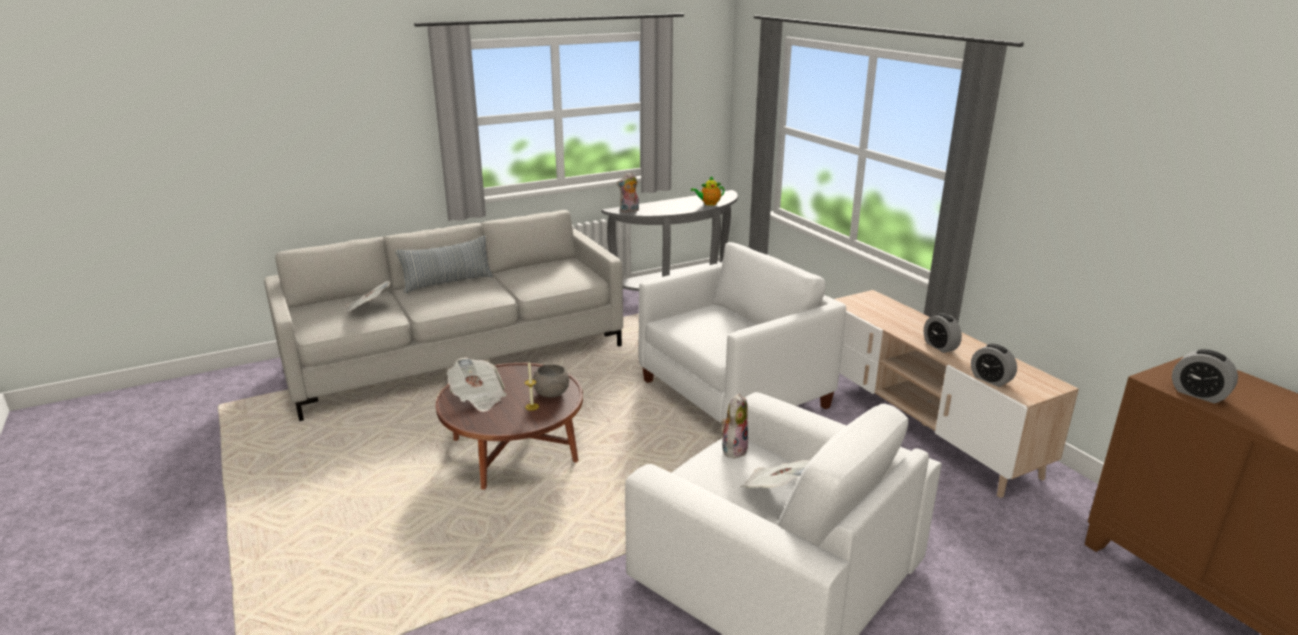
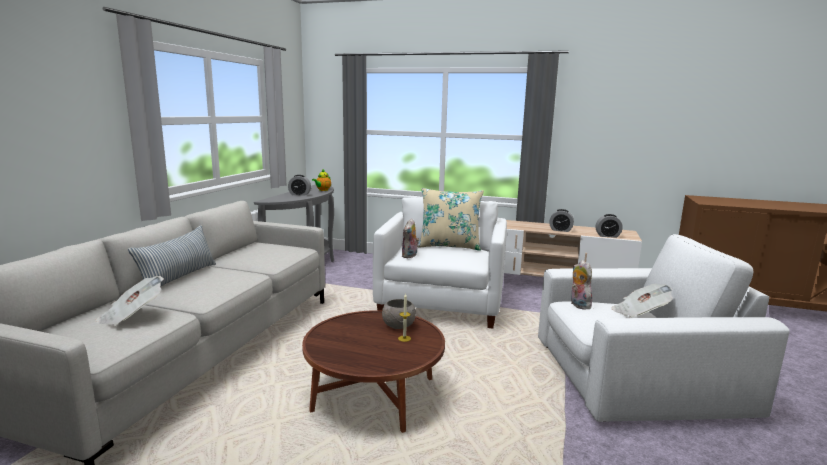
camera: 45 degrees left, 10 degrees down
newspaper [447,357,507,412] -> none
plush toy [617,172,639,213] -> plush toy moved to [402,218,419,259]
alarm clock [1172,349,1238,403] -> alarm clock moved to [288,175,311,196]
none -> beige pillow [418,188,484,251]

